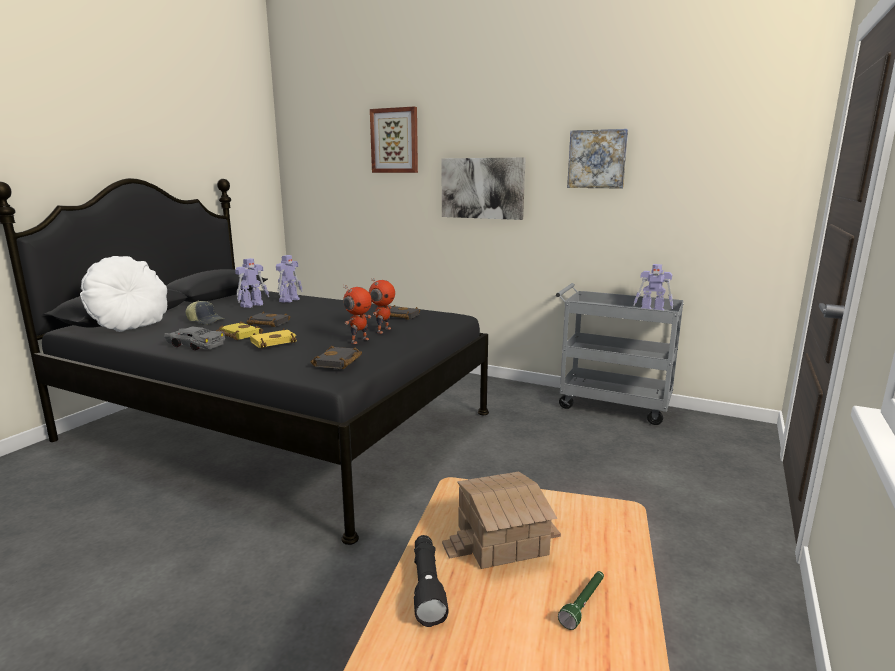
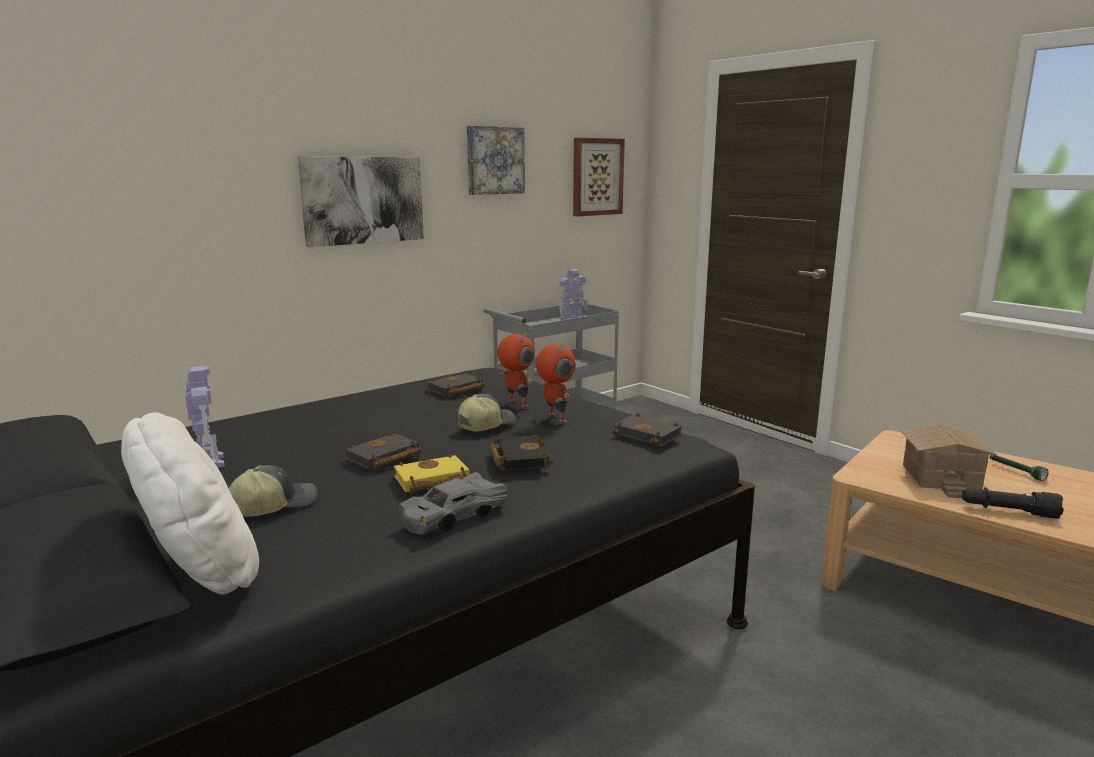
camera: 65 degrees left, 0 degrees up
yellow book [250,328,297,348] -> black book [490,434,553,471]
toy robot [276,255,303,303] -> none
picture [370,107,418,173] -> picture moved to [573,138,625,216]
none -> cap [458,394,516,432]

